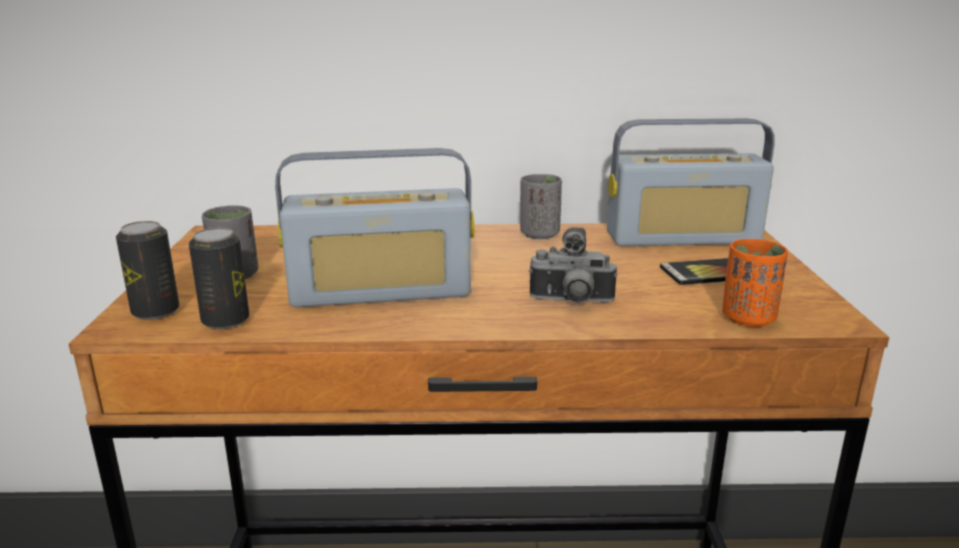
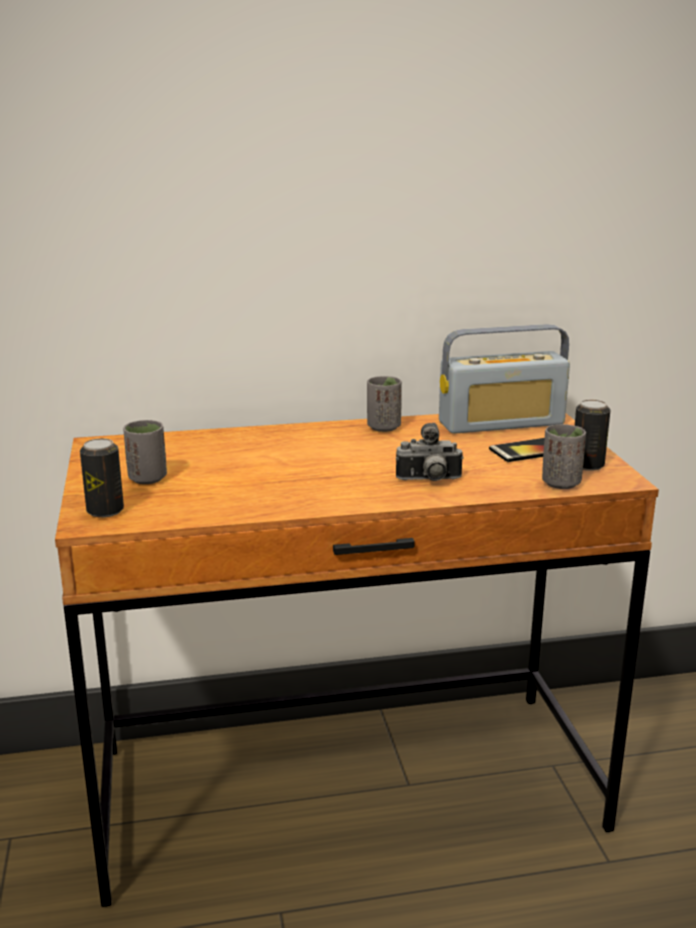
camera: 10 degrees left, 0 degrees up
can [189,228,249,329] -> can moved to [575,400,611,471]
radio [275,148,475,307] -> none
orange cup [722,239,788,327] -> grey cup [542,424,586,489]

